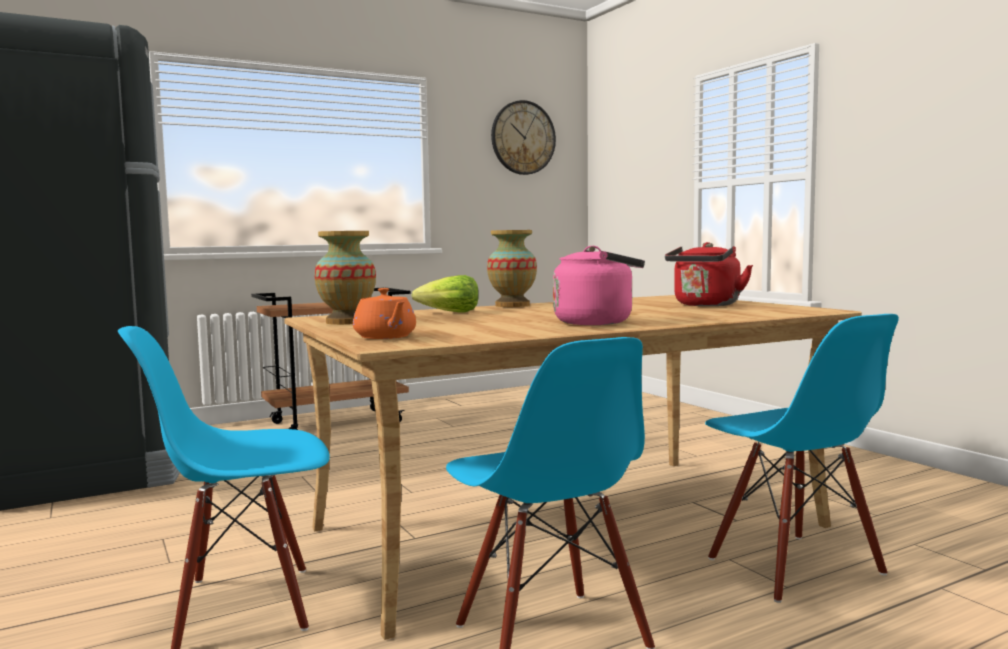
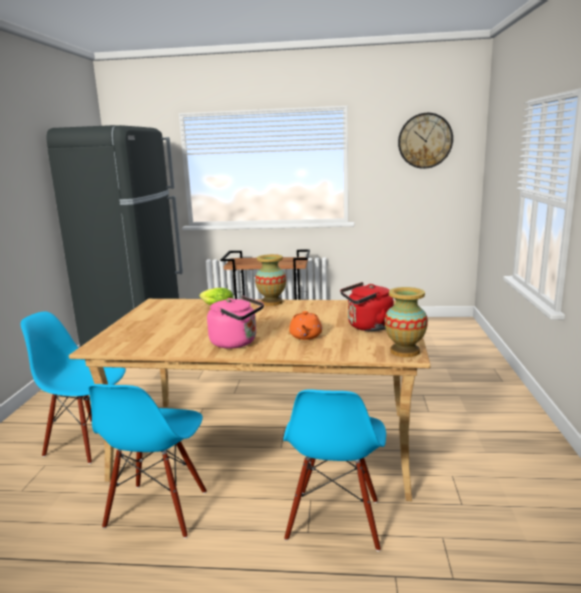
camera: 35 degrees right, 10 degrees up
vase [314,231,376,325] -> vase moved to [385,287,428,357]
orange teapot [353,288,416,339] -> orange teapot moved to [289,311,322,340]

